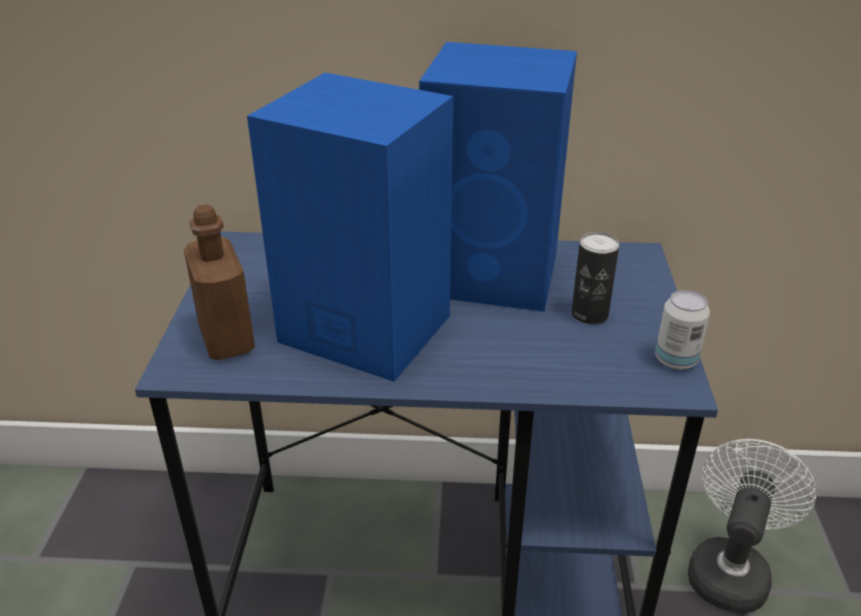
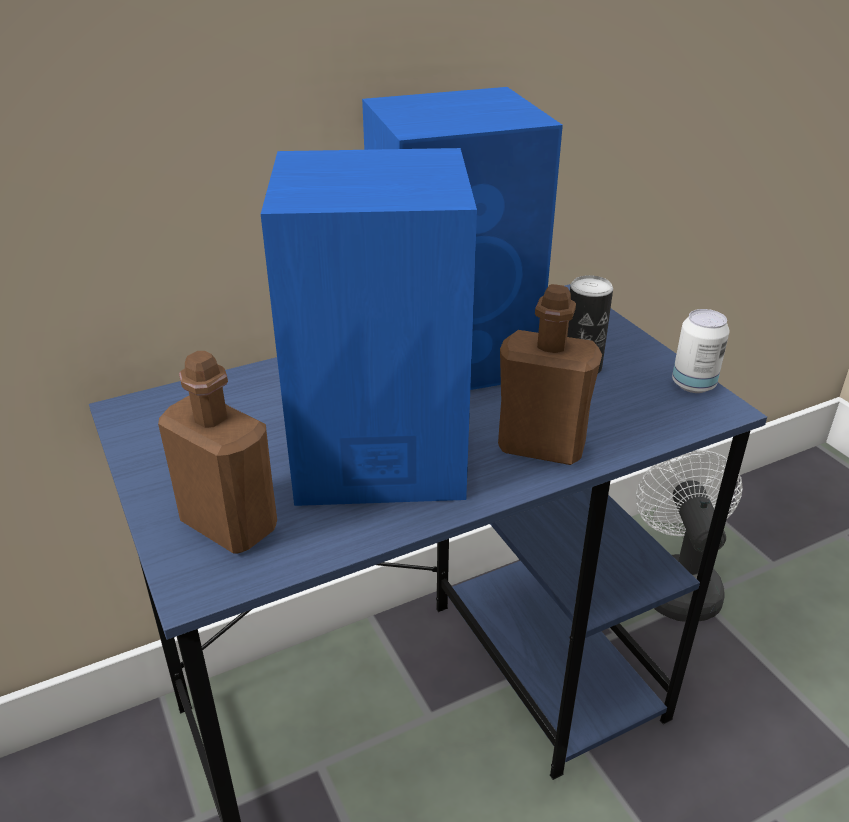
camera: 30 degrees left, 0 degrees up
none -> brown bottle [498,284,602,465]

